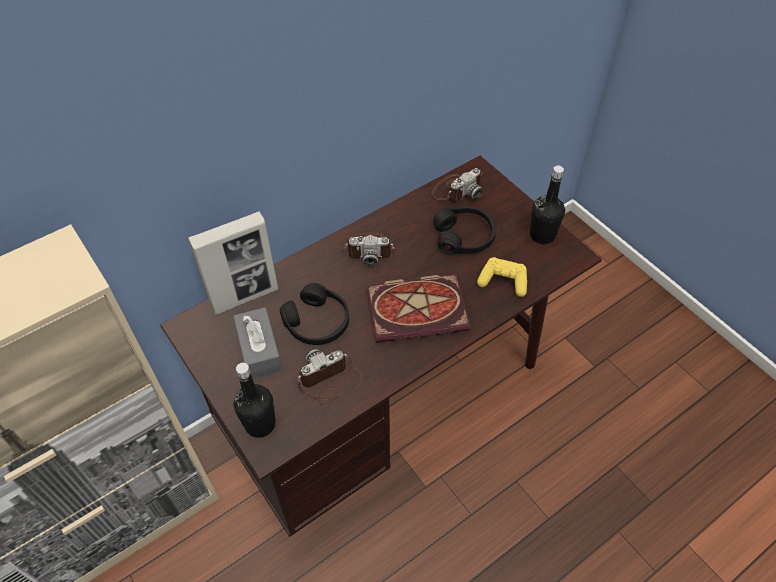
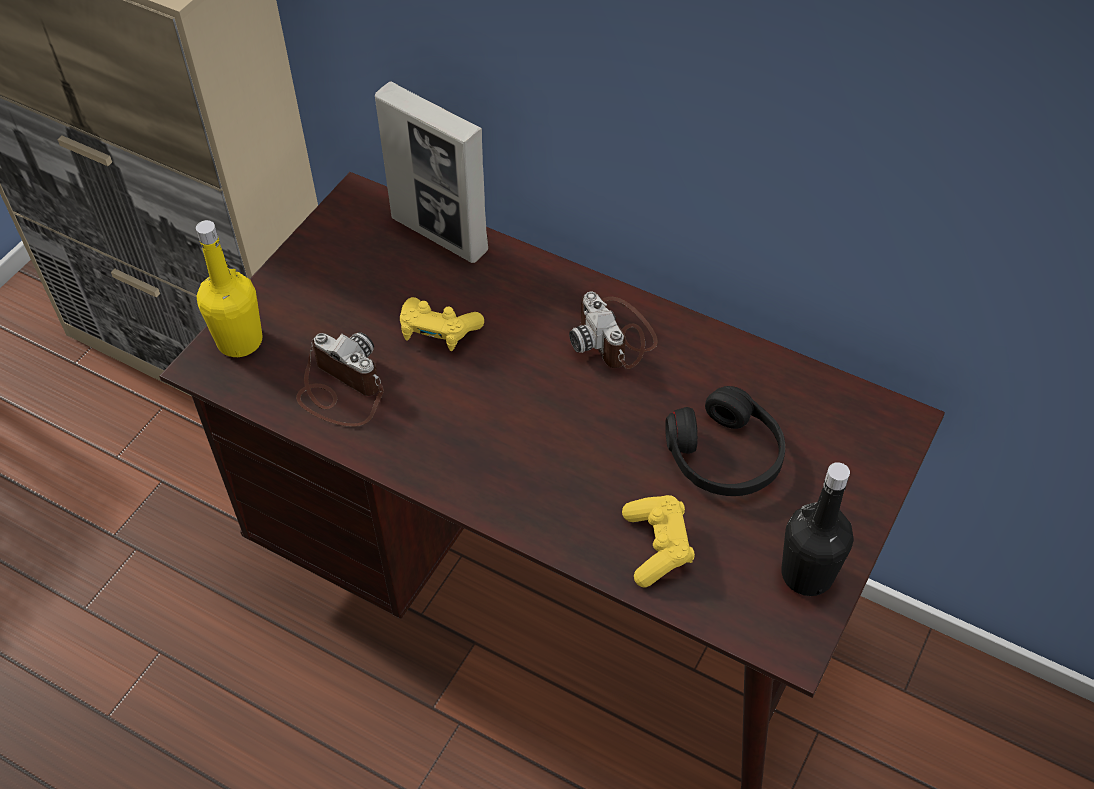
camera: 65 degrees right, 0 degrees up
black bottle [233,363,276,438] -> yellow bottle [196,220,263,357]
grey tissue box [234,307,282,379] -> none
black headphones [279,283,349,345] -> yellow game controller [400,297,484,351]
book [367,274,470,343] -> none
camera [432,168,483,203] -> none

